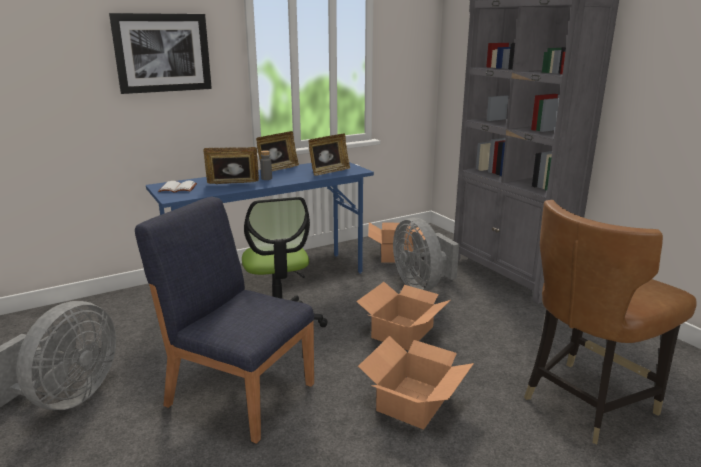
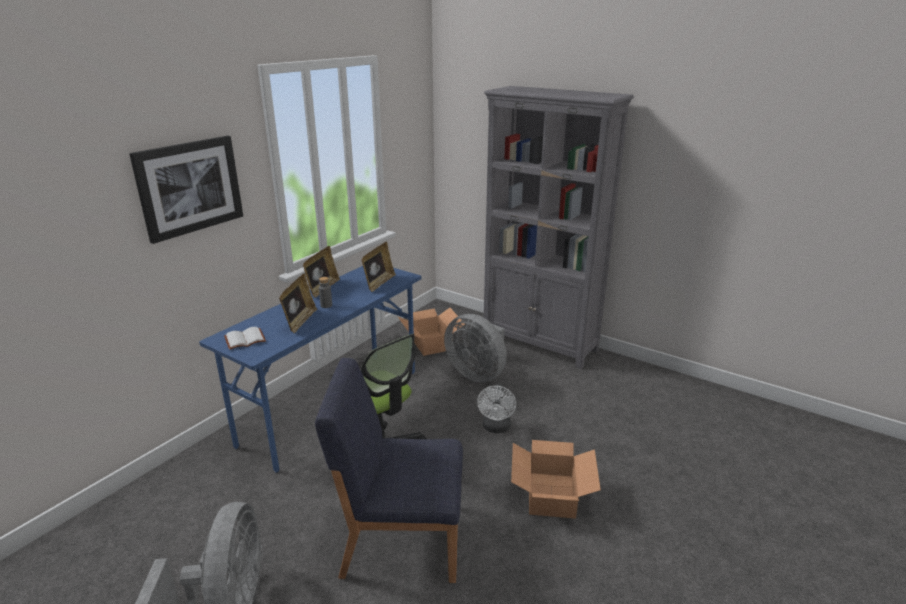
camera: 25 degrees left, 5 degrees up
picture frame [204,147,259,184] -> picture frame turned 135 degrees clockwise [279,273,317,333]
cardboard box [356,282,451,351] -> white fan [477,384,516,433]
brown chair [524,200,696,444] -> none

